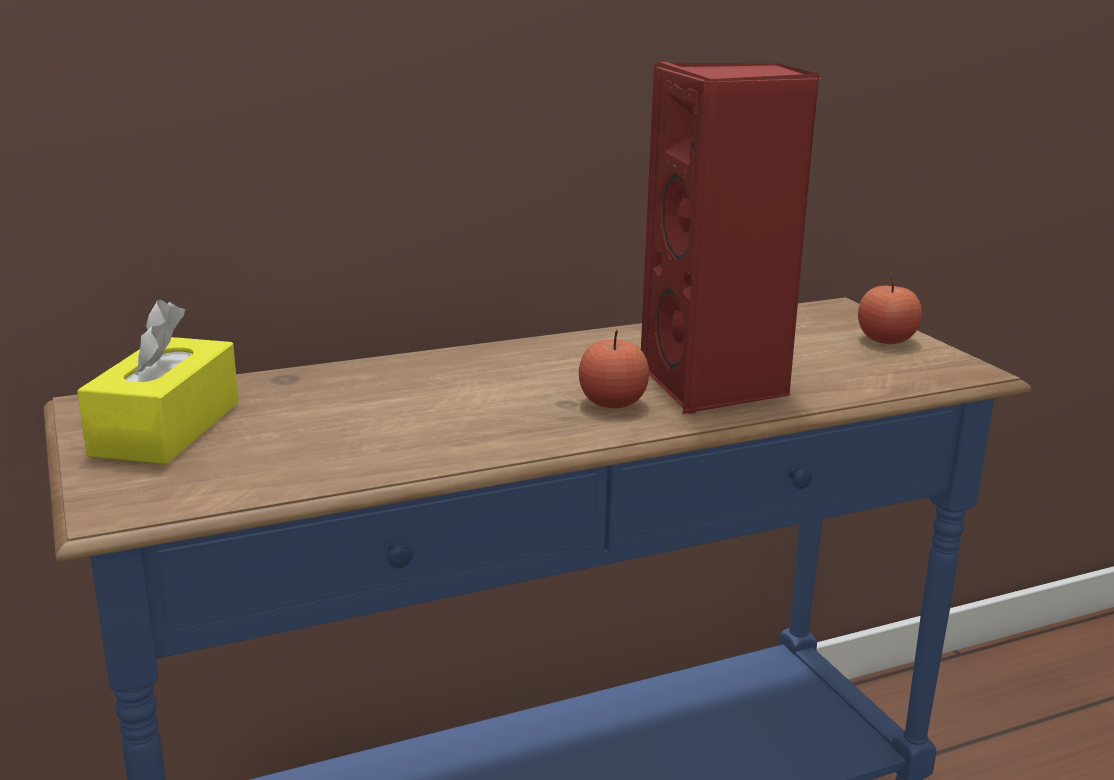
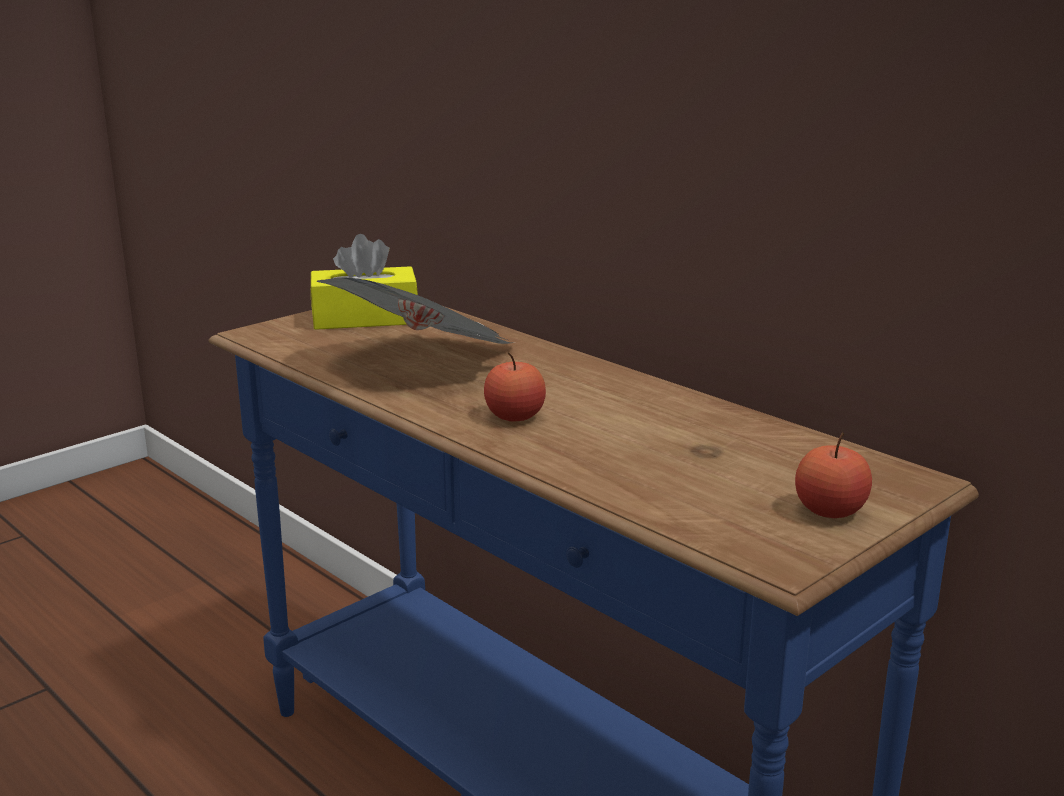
camera: 70 degrees right, 0 degrees up
red speaker [641,62,820,414] -> none
none -> newspaper [316,277,512,344]

